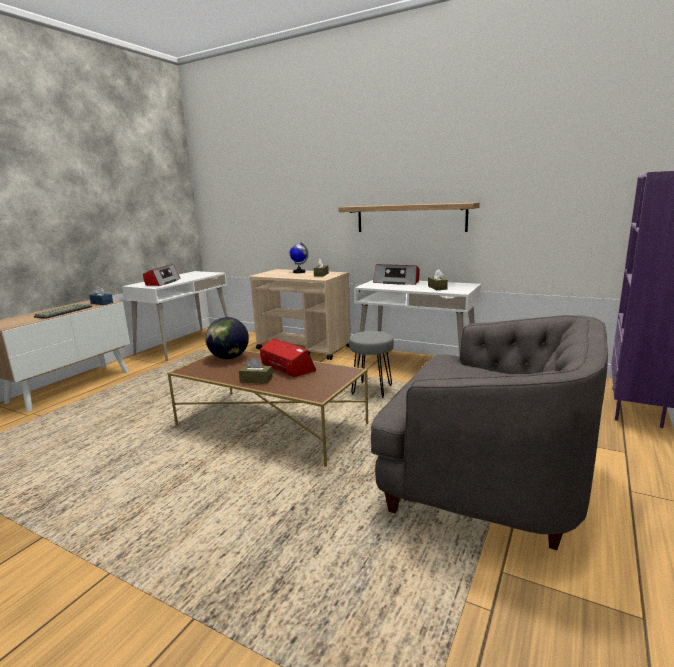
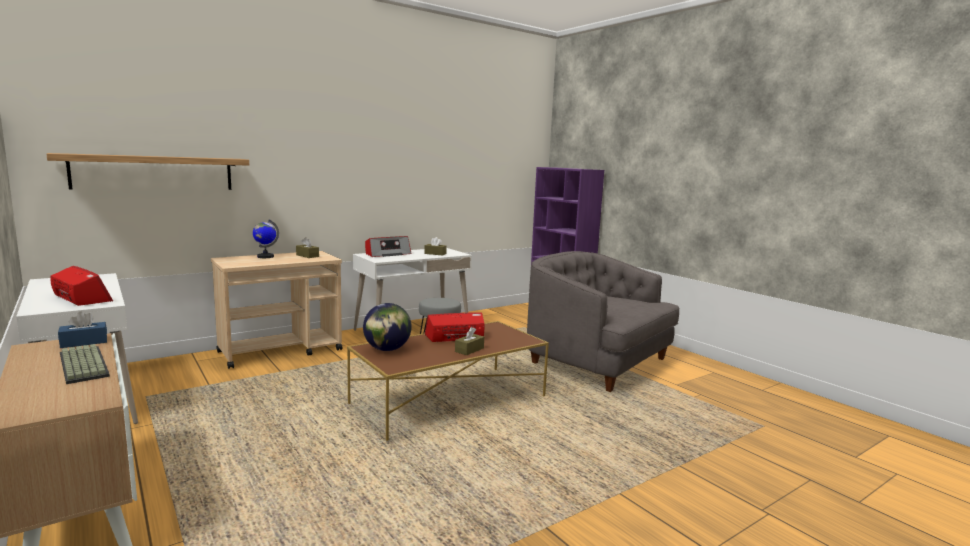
camera: 65 degrees left, 5 degrees down
shelf [339,202,480,232] -> shelf moved to [46,153,249,190]
grey armchair [371,315,608,550] -> grey armchair turned 105 degrees counterclockwise [527,251,680,392]

